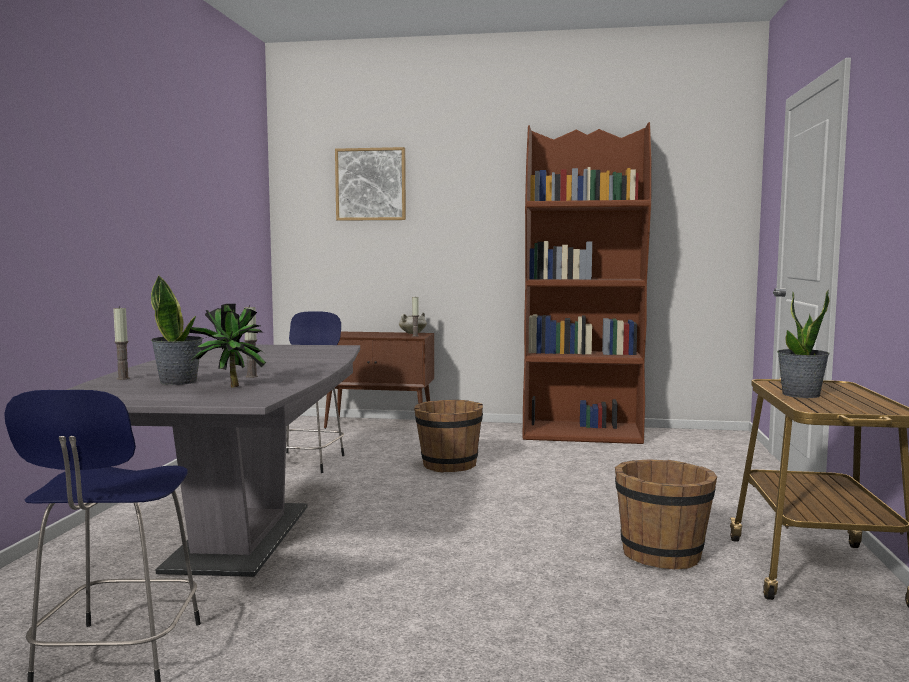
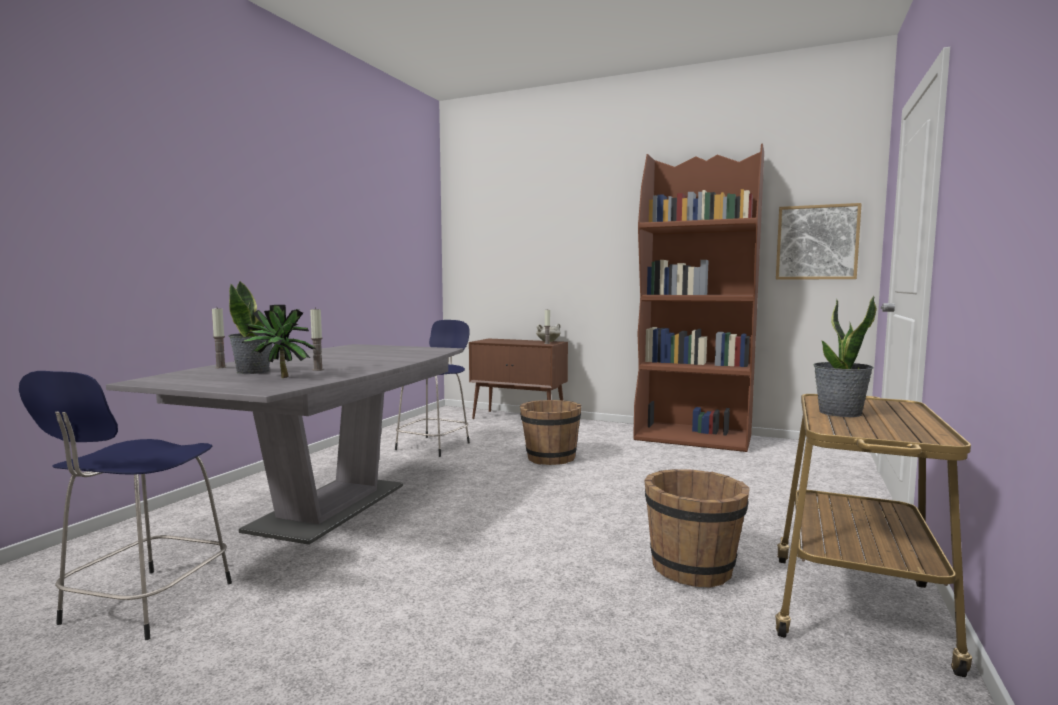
camera: 15 degrees right, 0 degrees up
picture [335,147,406,221] -> picture moved to [776,203,862,279]

